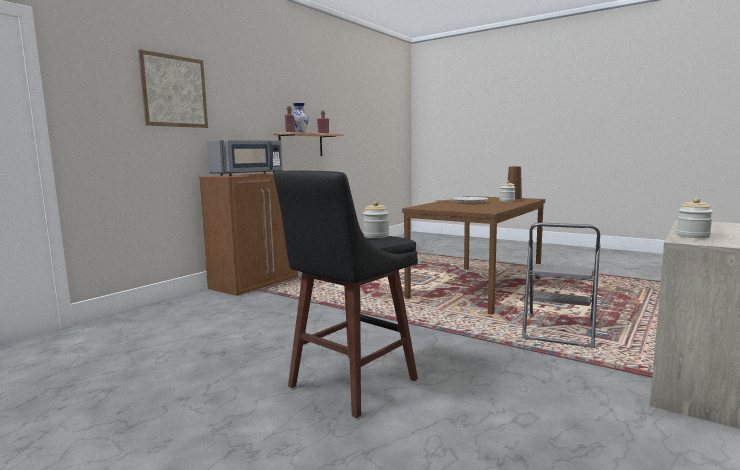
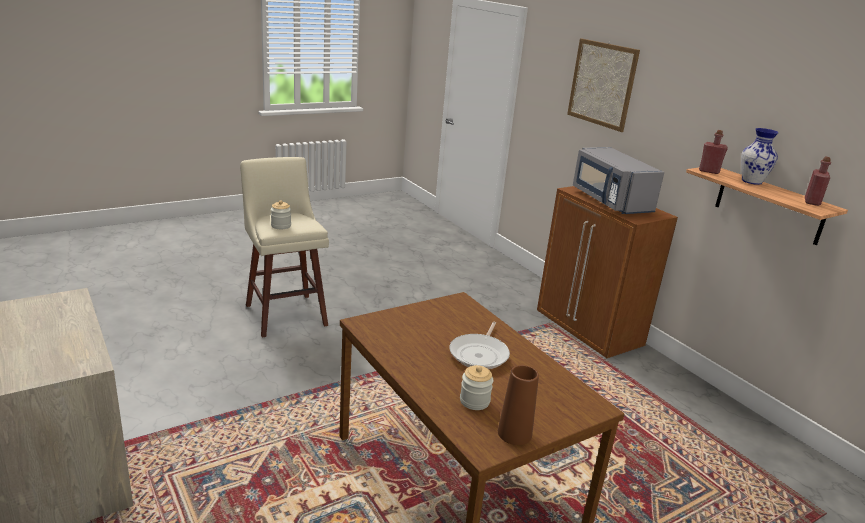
camera: 110 degrees right, 15 degrees up
black stool [274,171,418,418] -> beige stool [240,157,329,338]
grey step ladder [522,223,601,348] -> none
jar [677,198,713,238] -> none

